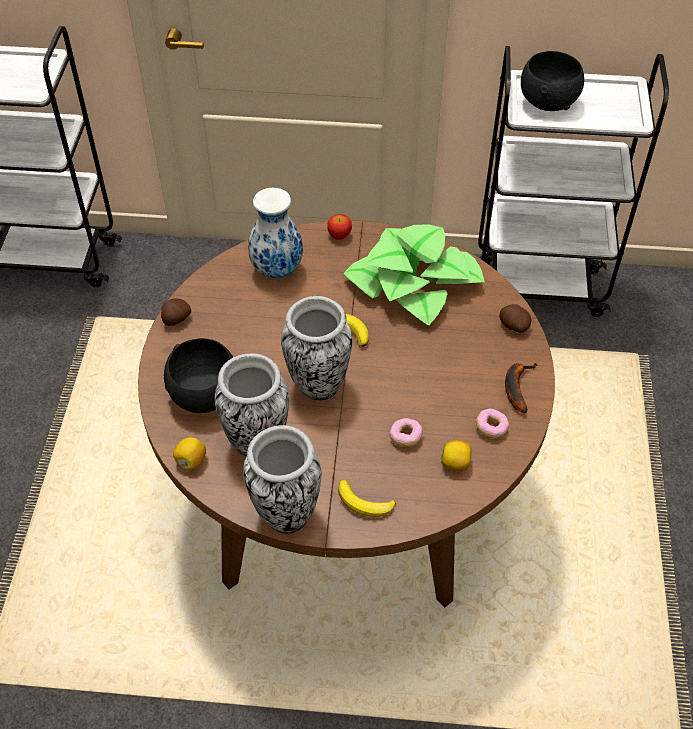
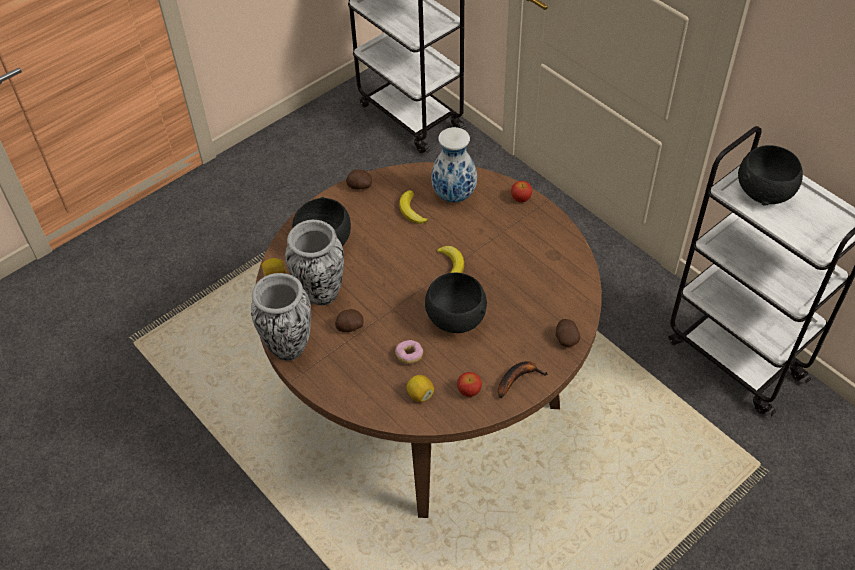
camera: 45 degrees right, 0 degrees up
vase [281,296,352,401] -> none
banana [338,479,396,517] -> banana moved to [399,190,428,224]
potted plant [343,224,485,326] -> none
donut [476,408,509,438] -> apple [457,372,482,397]
none -> potato [335,309,364,332]
none -> black bowl [425,273,487,333]

